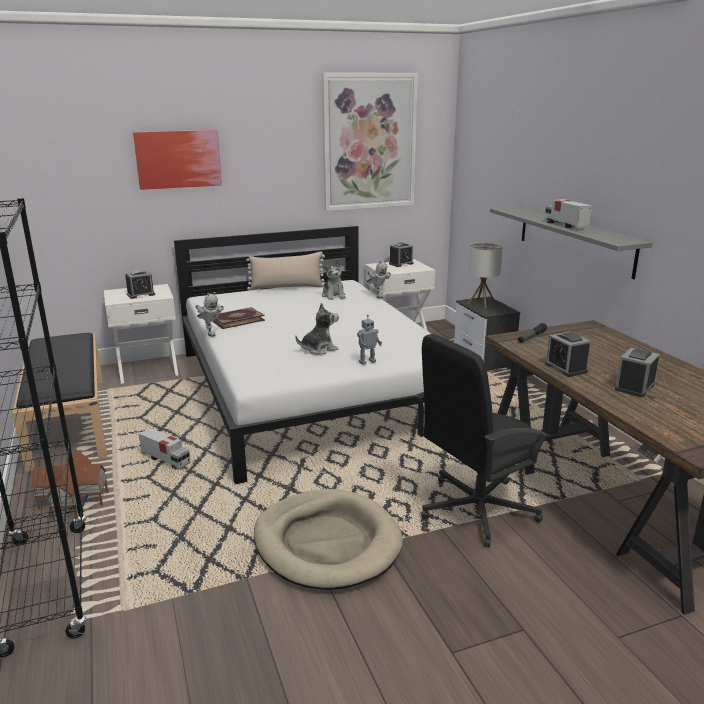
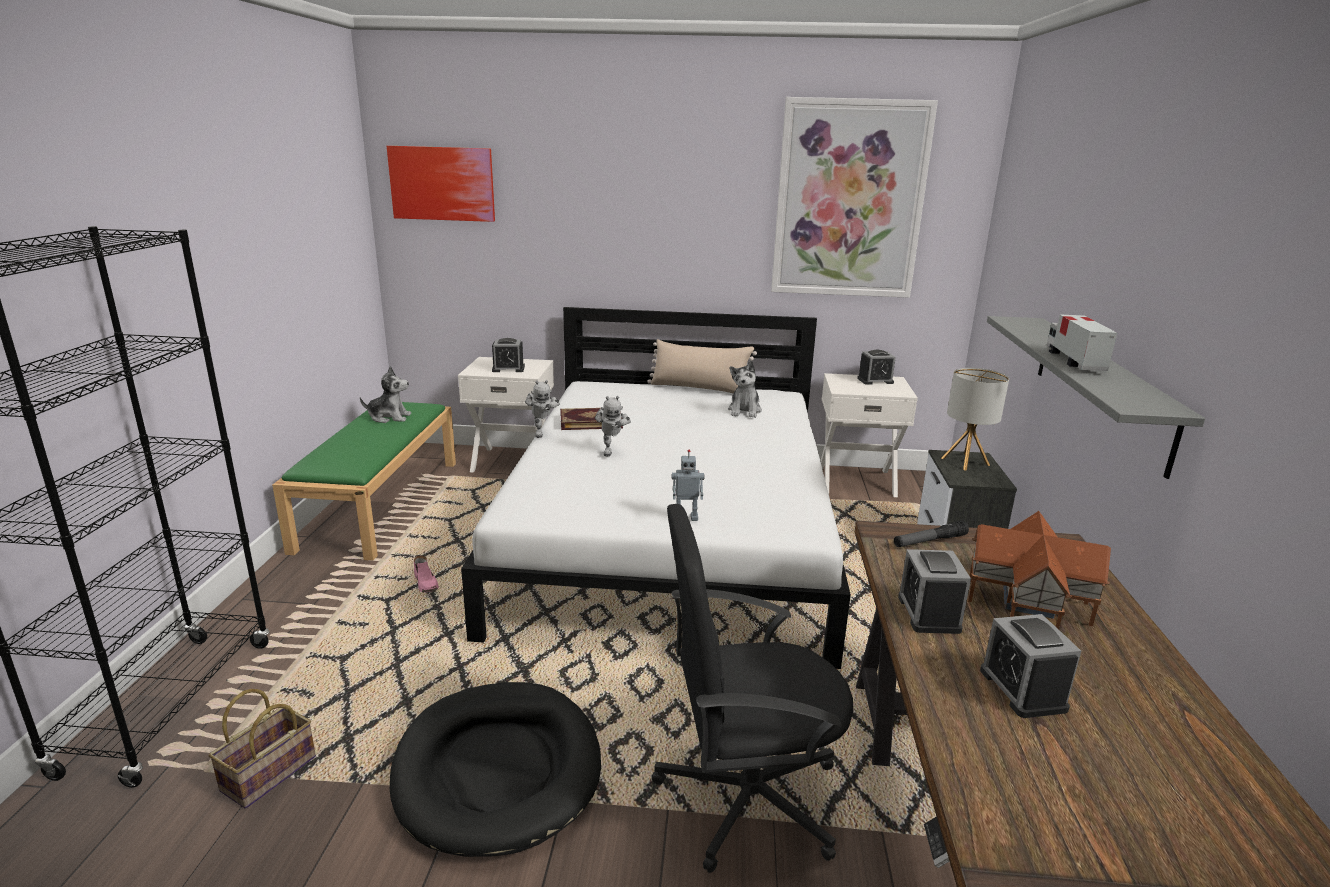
camera: 25 degrees right, 0 degrees up
black bench [12,333,107,472] -> green bench [272,402,456,561]
toy house [31,449,108,520] -> toy house moved to [968,511,1111,629]
picture [133,130,222,190] -> picture moved to [387,146,495,222]
toy truck [139,428,191,470] -> pink shoe [414,555,439,593]
beige dog bed [254,489,403,590] -> black dog bed [390,682,601,857]
plush toy [295,303,339,355] -> plush toy moved to [360,366,411,423]
toy robot [367,260,391,299] -> toy robot moved to [595,396,631,456]
alarm clock [615,348,660,397] -> alarm clock turned 75 degrees counterclockwise [980,614,1081,718]
none -> basket [209,689,316,809]

